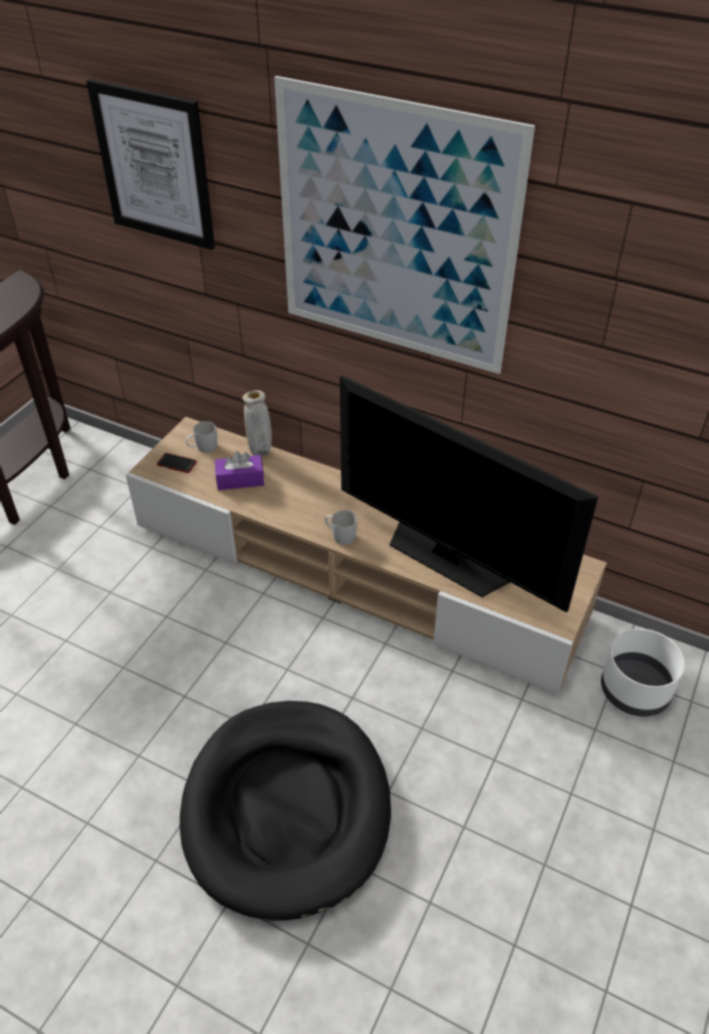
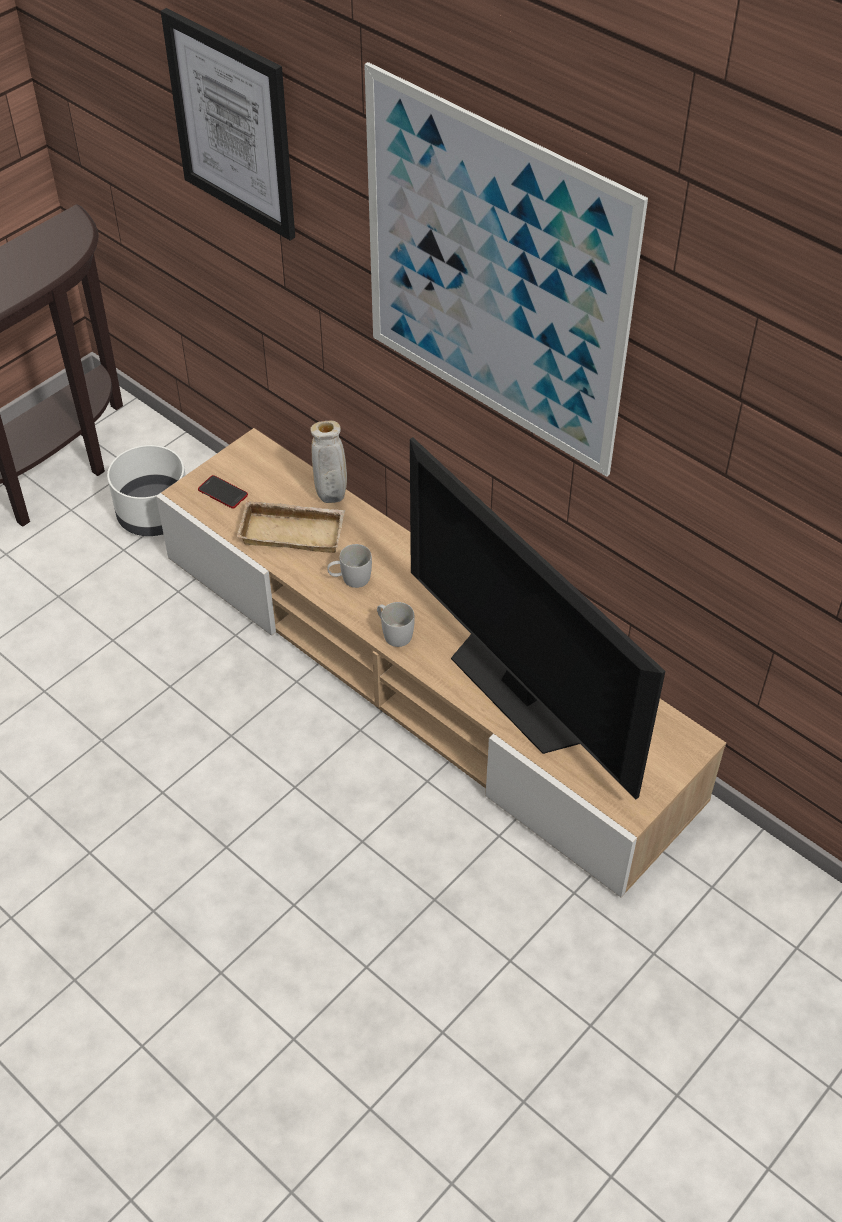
camera: 15 degrees right, 5 degrees up
black dog bed [180,701,391,921] -> none
white mug [186,421,217,453] -> white mug moved to [327,544,372,588]
purple tissue box [215,451,264,490] -> beige tray [237,501,345,553]
white planter [601,629,685,717] -> white planter moved to [107,445,186,536]

